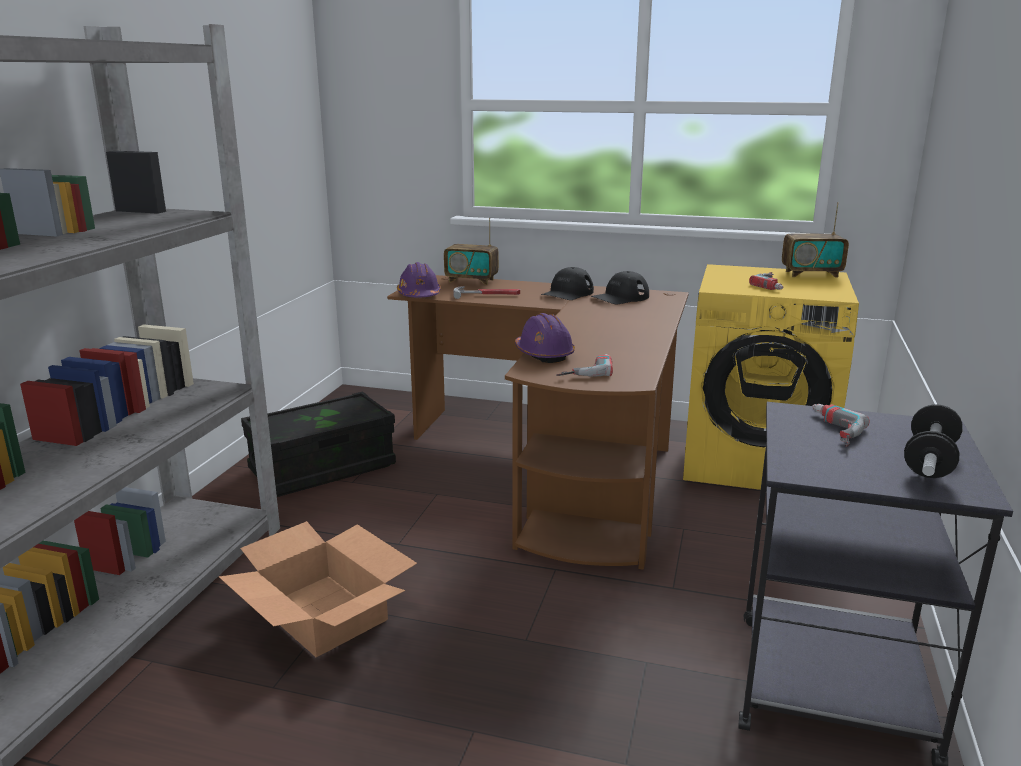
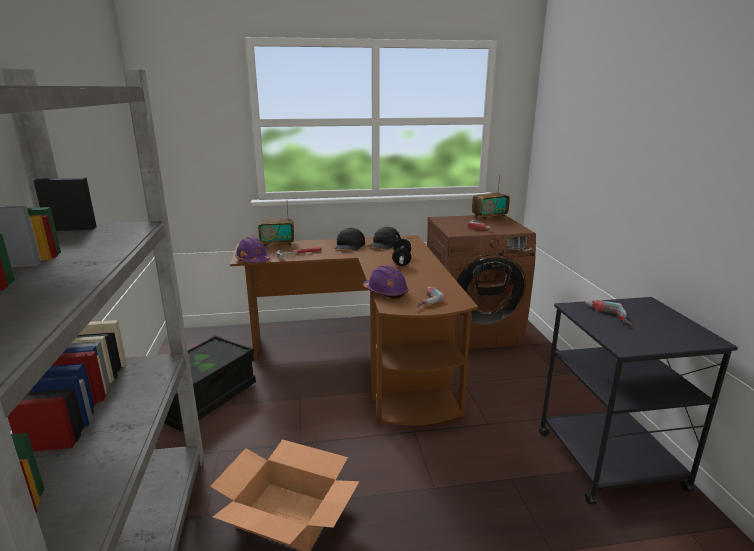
camera: 25 degrees left, 0 degrees up
yellow washing machine [683,264,859,490] -> brown washing machine [427,215,536,350]
dumbbell [904,404,963,478] -> dumbbell moved to [392,239,412,266]

